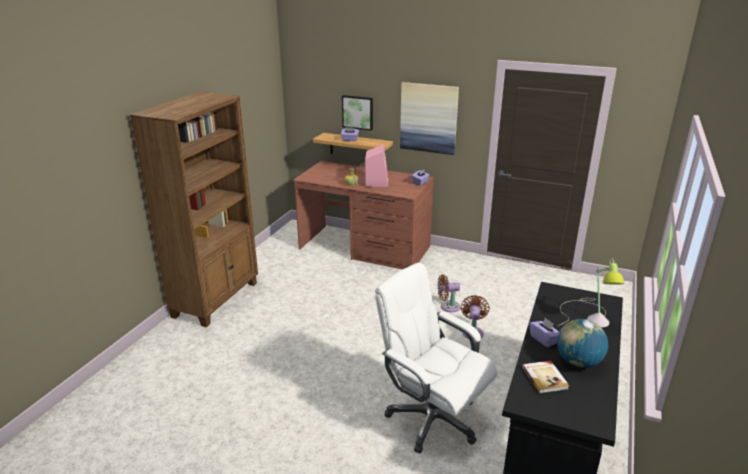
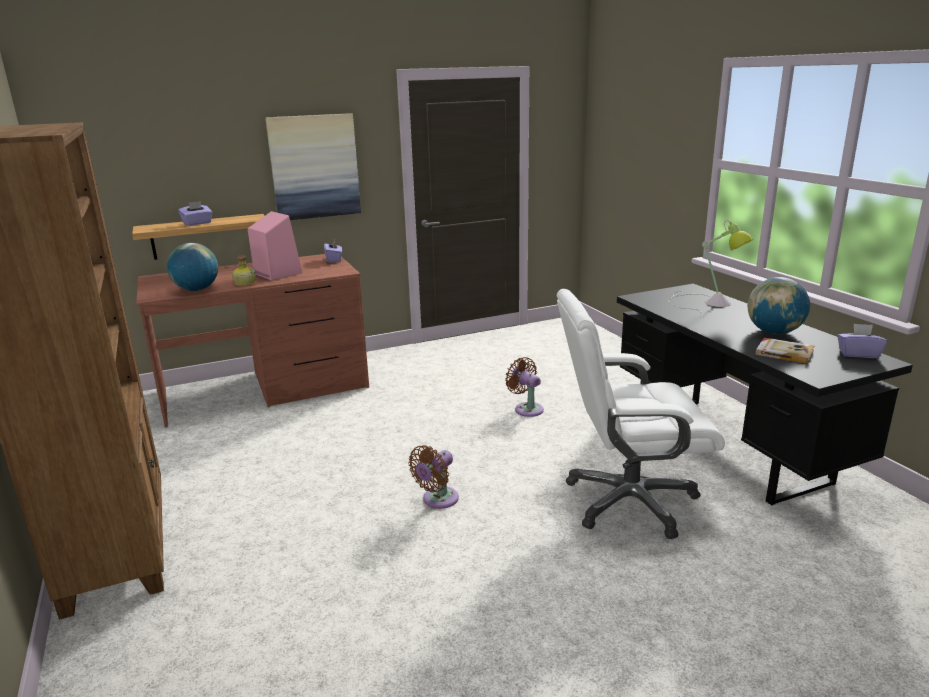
camera: 45 degrees left, 5 degrees down
picture [342,95,373,131] -> none
brown fan [438,274,460,312] -> brown fan moved to [408,445,459,509]
purple tissue box [529,318,559,347] -> purple tissue box moved to [837,324,888,358]
none -> globe [167,243,218,291]

